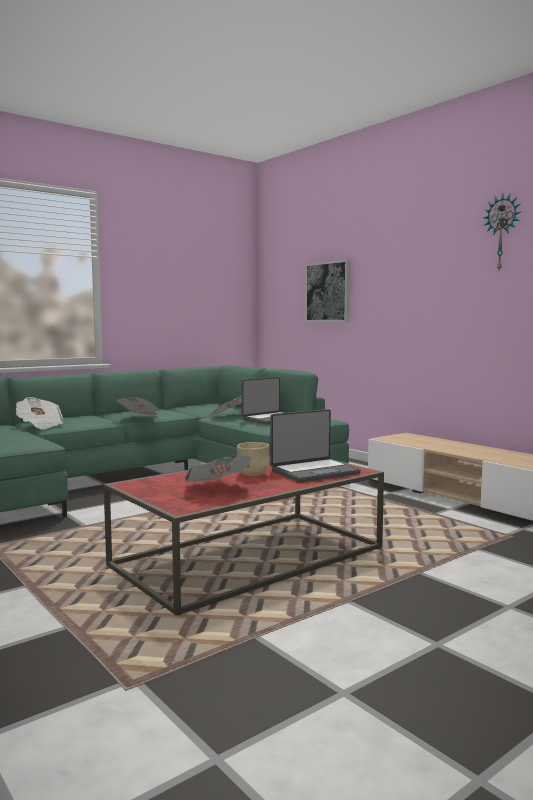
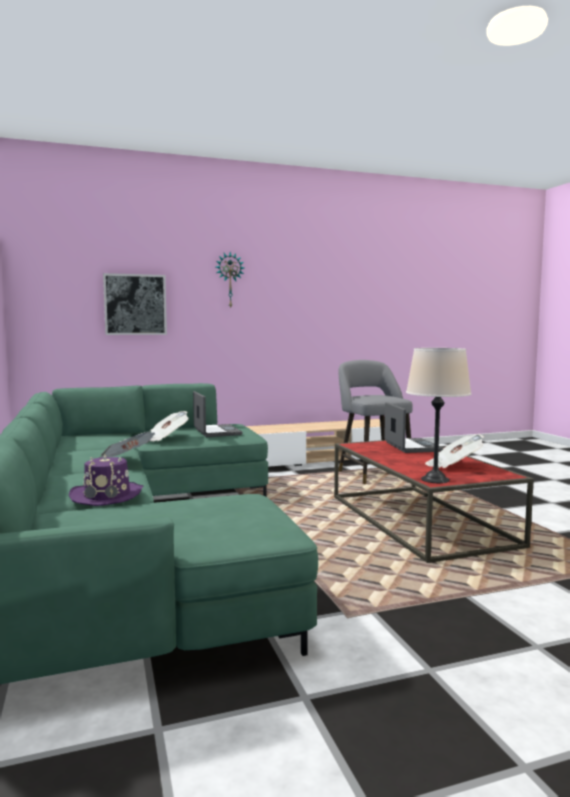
camera: 70 degrees left, 0 degrees up
newspaper [16,397,63,429] -> purple hat [69,454,143,506]
beige bowl [237,442,270,476] -> none
wall clock [483,193,521,270] -> wall clock moved to [216,252,244,309]
none -> grey stool [338,360,413,484]
none -> beige table lamp [406,348,471,483]

